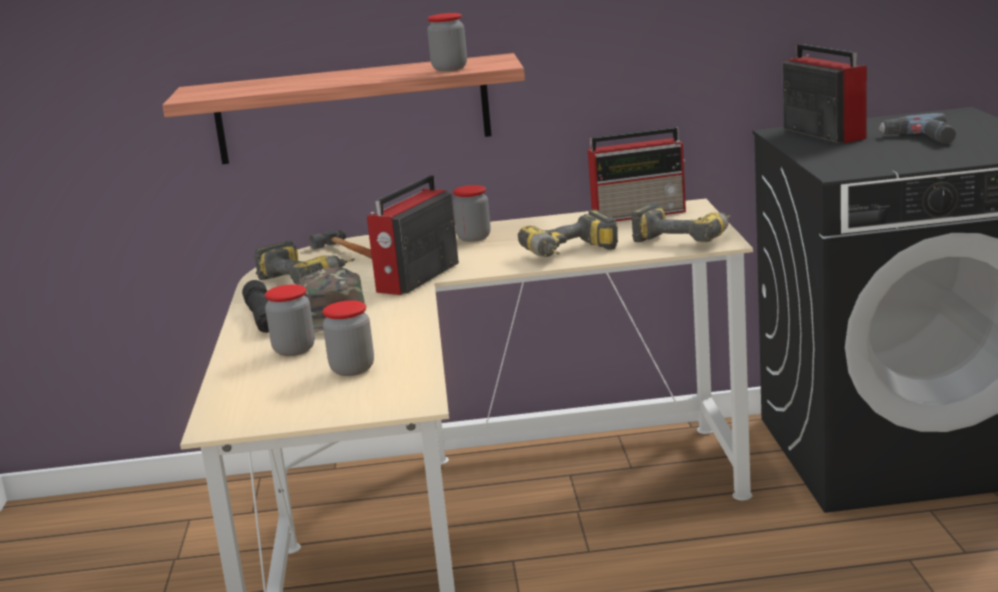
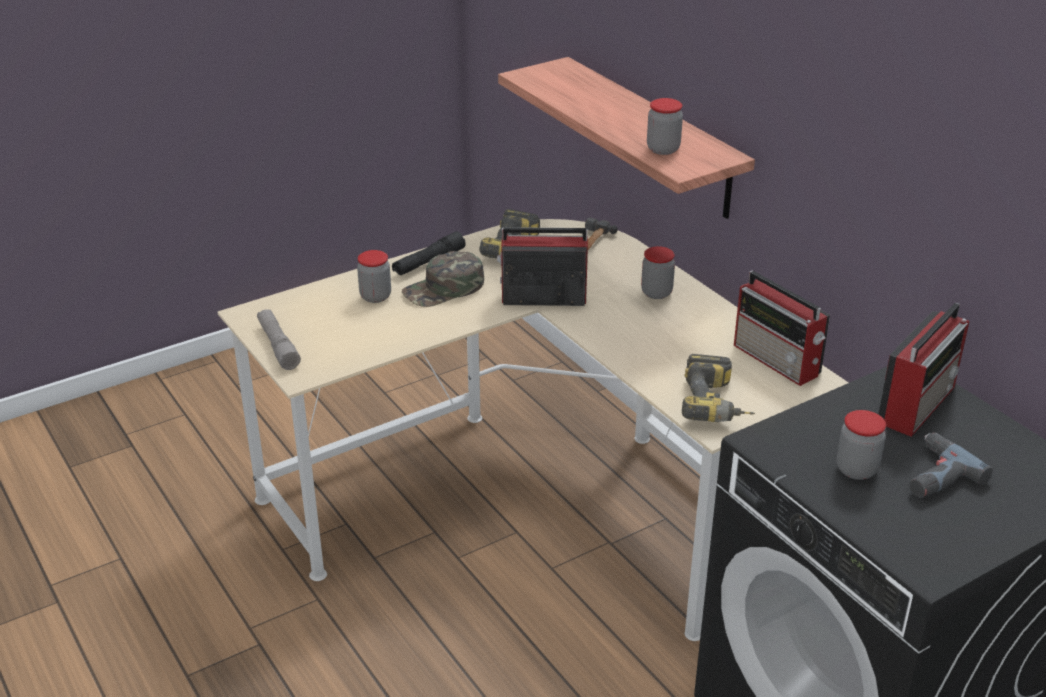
camera: 60 degrees right, 15 degrees up
jar [323,300,374,376] -> jar moved to [837,410,886,480]
power drill [518,209,618,257] -> none
none -> grey flashlight [257,309,301,370]

